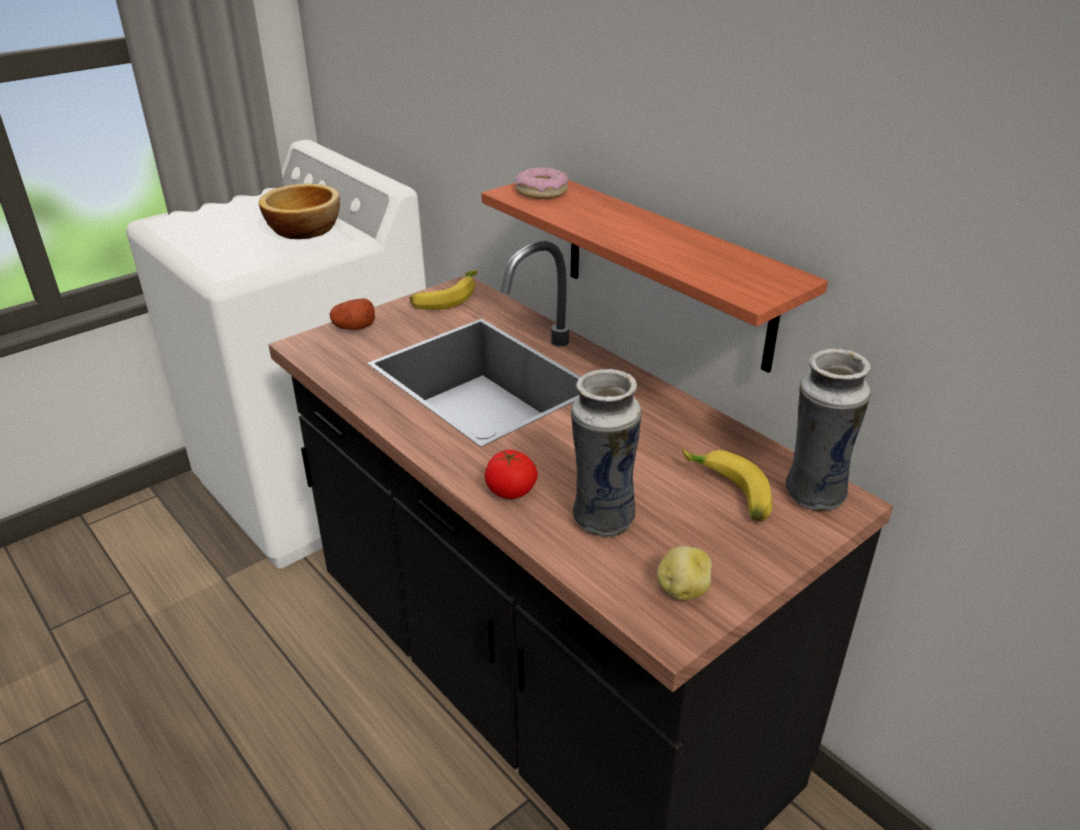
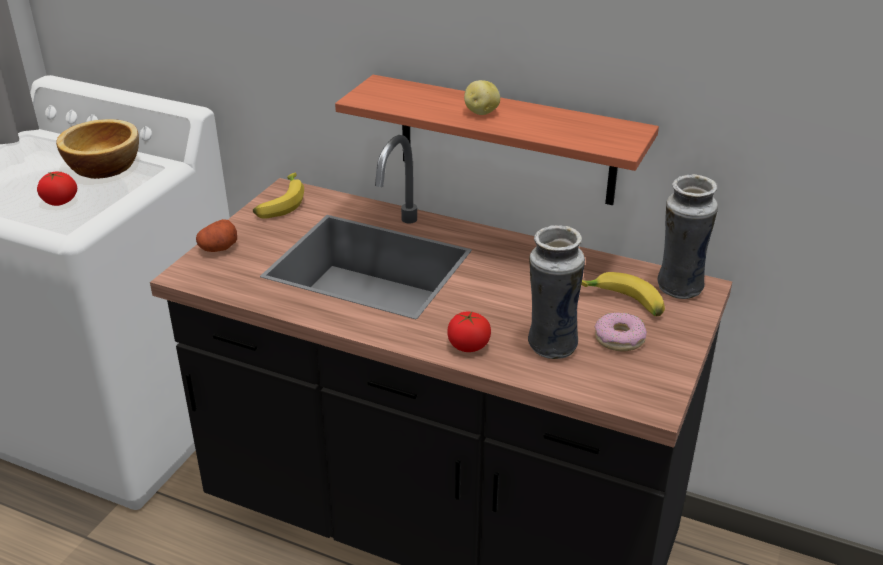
camera: 25 degrees left, 0 degrees up
donut [515,167,569,199] -> donut moved to [595,312,647,351]
potato [657,546,712,600] -> potato moved to [464,80,500,115]
none -> tomato [37,171,77,206]

